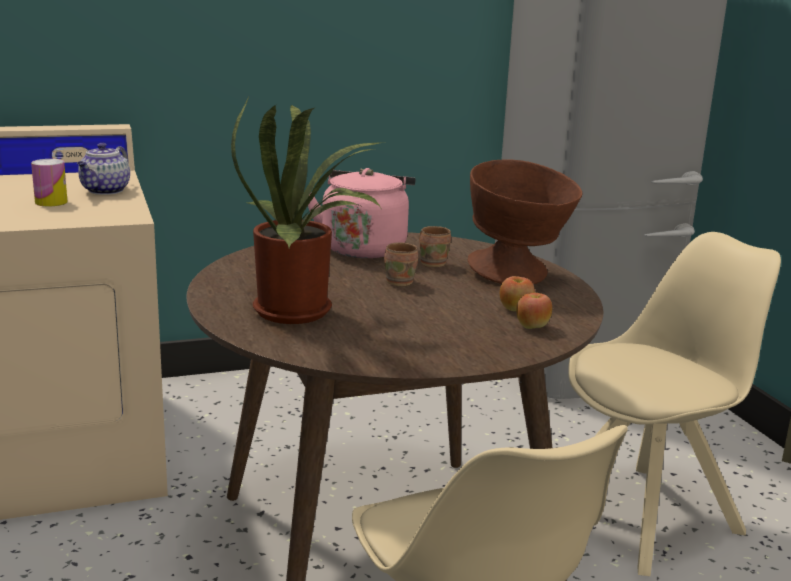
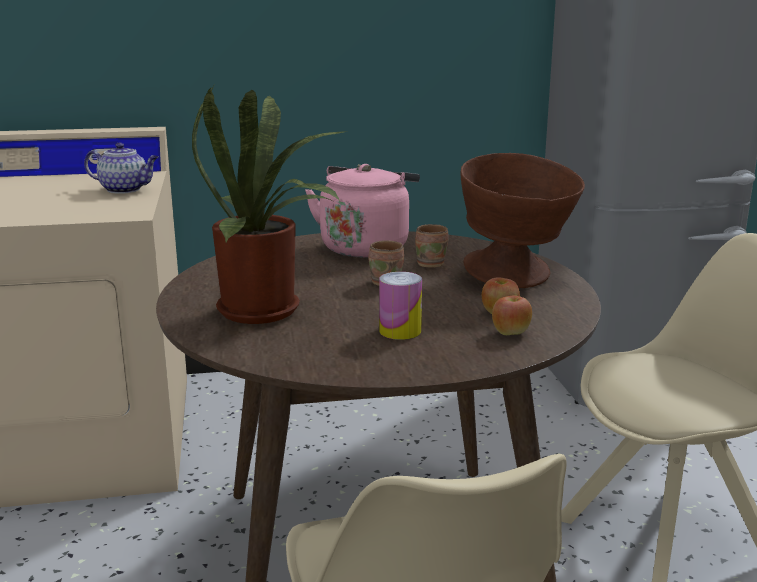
camera: 10 degrees right, 0 degrees up
can [31,159,68,206] -> can moved to [379,272,422,340]
teapot [77,143,130,195] -> teapot turned 105 degrees counterclockwise [84,143,159,194]

